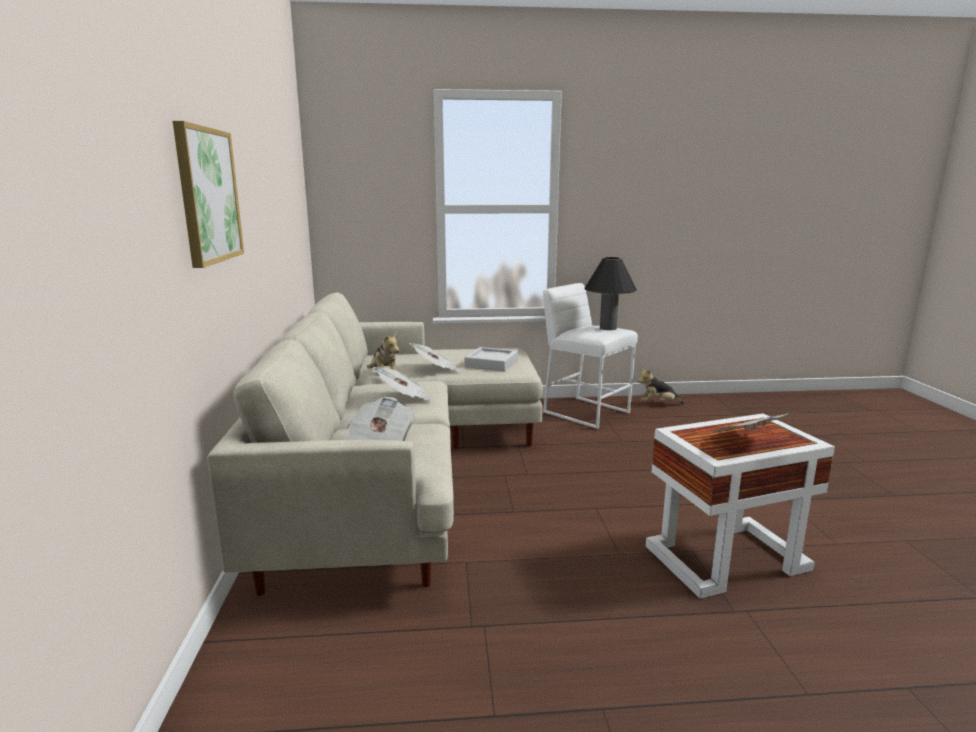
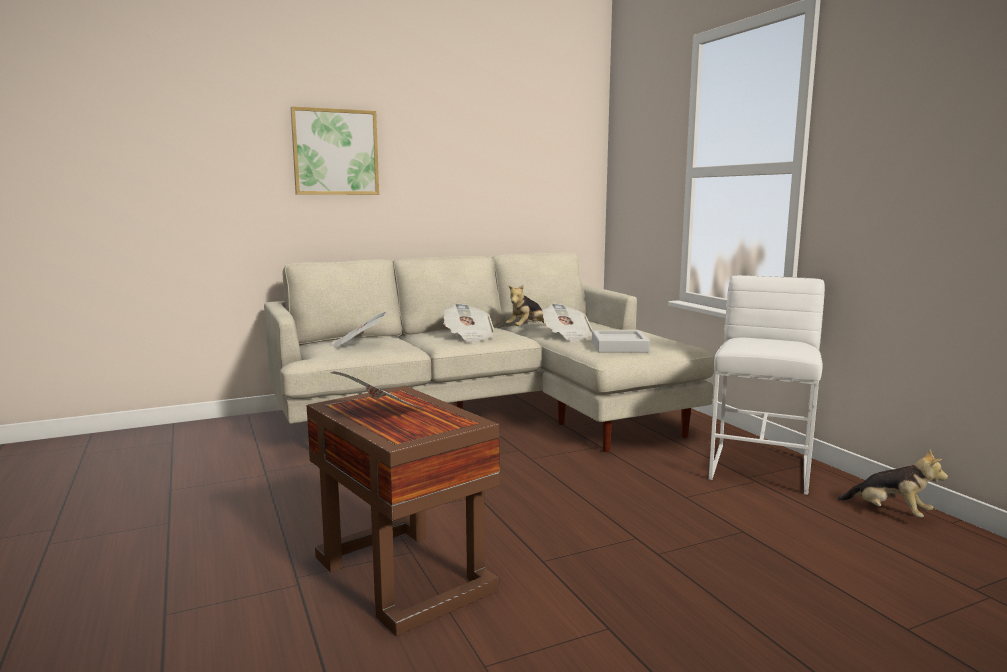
camera: 70 degrees right, 5 degrees down
black table lamp [585,257,637,330] -> none
plush toy [638,368,685,404] -> plush toy turned 150 degrees clockwise [837,449,948,517]
white side table [645,413,835,599] -> brown side table [307,386,500,636]

